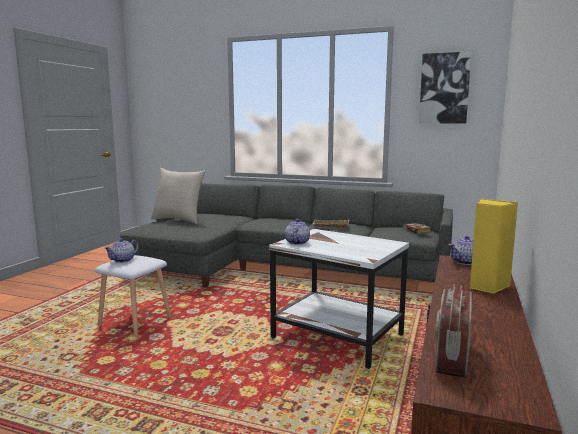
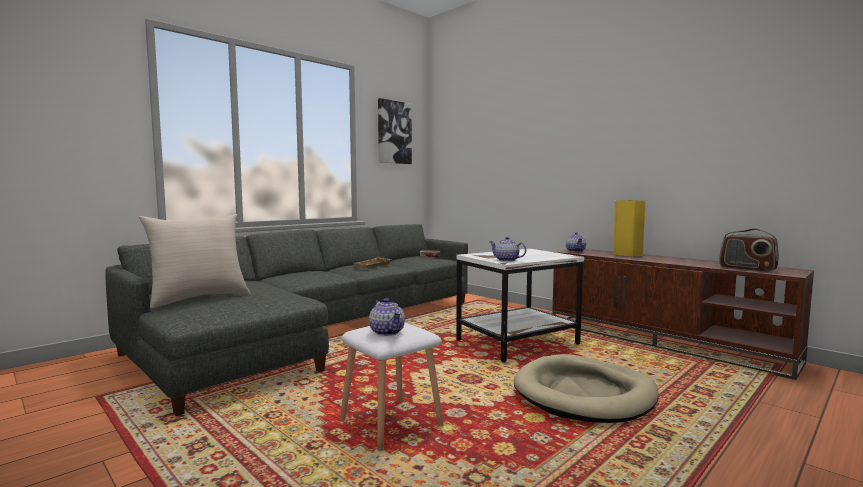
camera: 65 degrees left, 5 degrees down
none -> beige dog bed [514,354,659,423]

